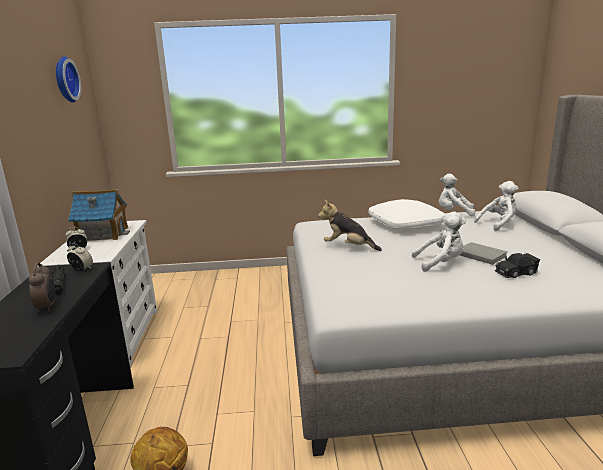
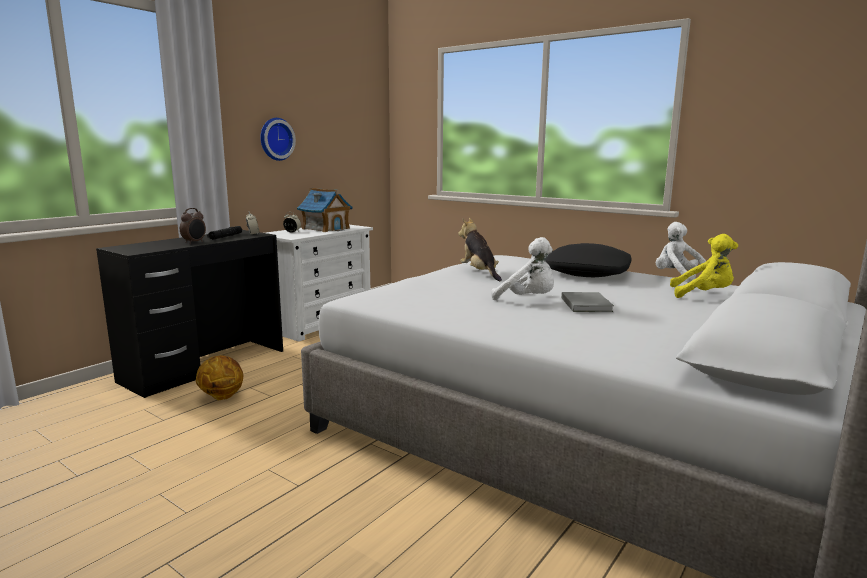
camera: 40 degrees right, 5 degrees down
wall clock [56,56,81,103] -> wall clock moved to [260,118,296,161]
white pillow [368,199,446,230] -> black pillow [545,243,632,278]
white plush toy [474,181,518,231] -> yellow plush toy [670,234,738,298]
black toy car [495,252,540,278] -> none

